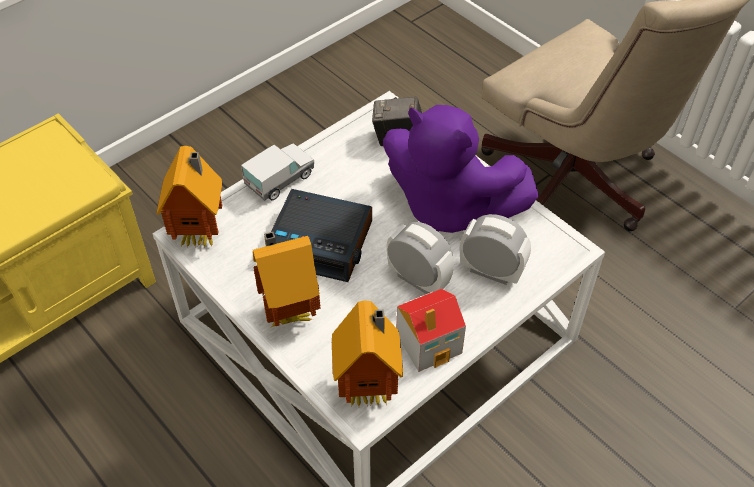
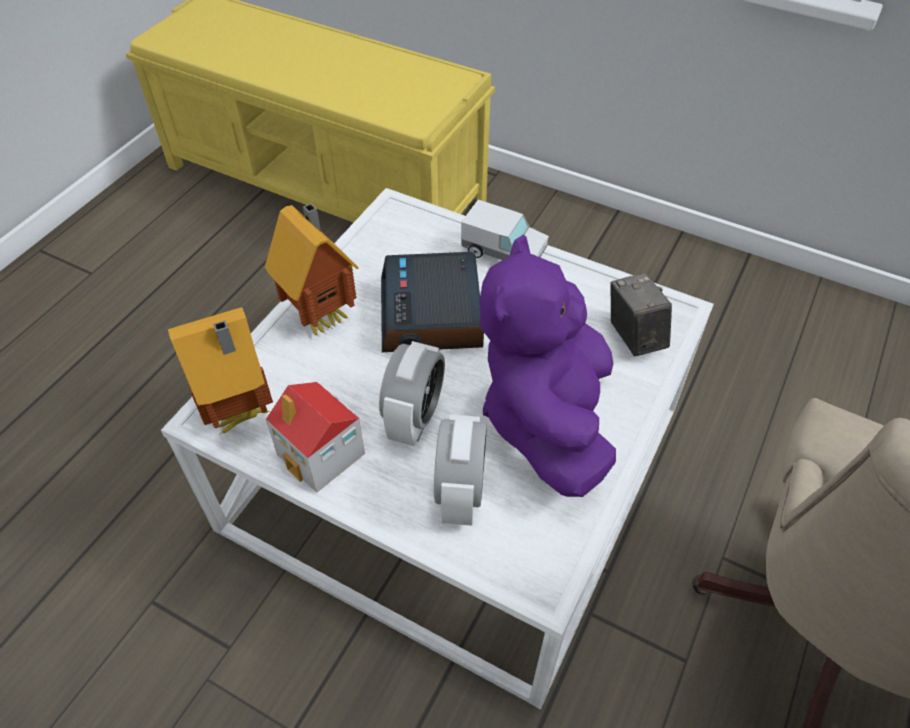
camera: 70 degrees right, 0 degrees up
toy house [156,146,222,248] -> none

